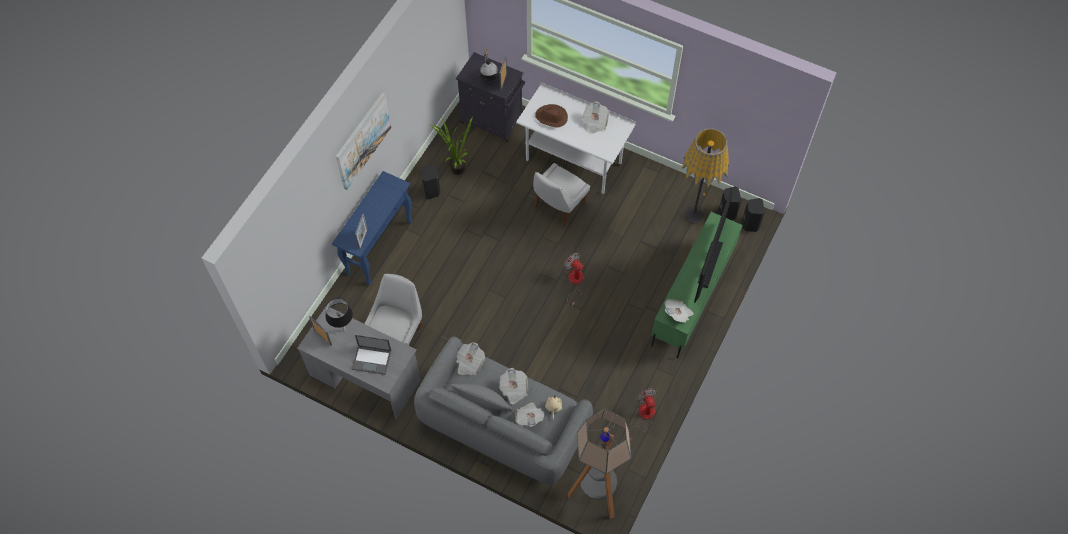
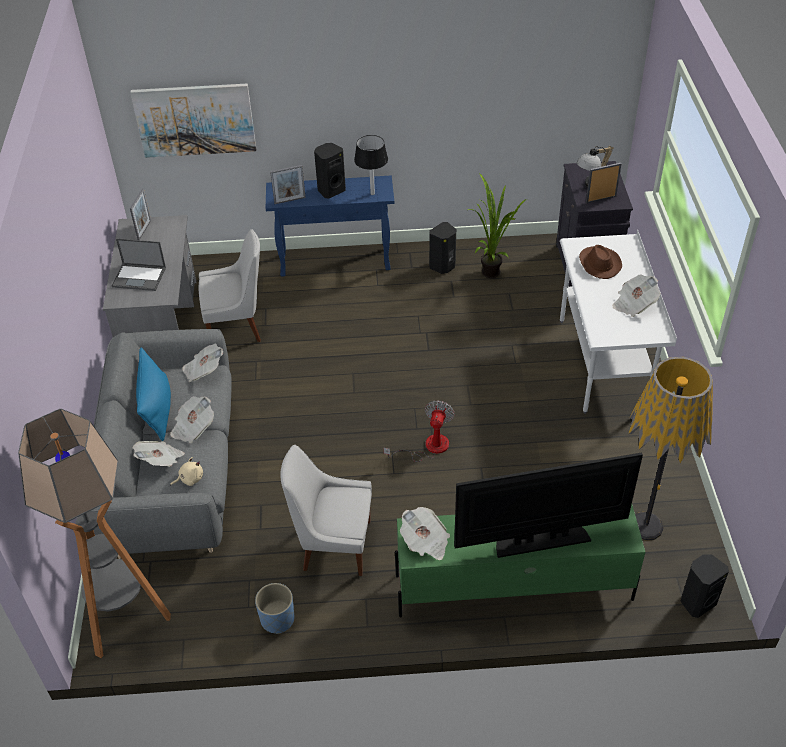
camera: 60 degrees right, 15 degrees down
black table lamp [326,298,353,332] -> black table lamp moved to [354,135,388,195]
picture [335,93,391,190] -> picture moved to [130,84,256,158]
laptop [352,335,391,375] -> laptop turned 60 degrees counterclockwise [111,239,166,291]
grey pillow [451,383,513,411] -> blue pillow [136,348,171,441]
white chair [533,163,590,227] -> white chair moved to [280,445,372,576]
fan [629,389,656,440] -> blue planter [255,583,295,634]
black speaker [719,186,741,220] -> black speaker moved to [314,143,346,199]

